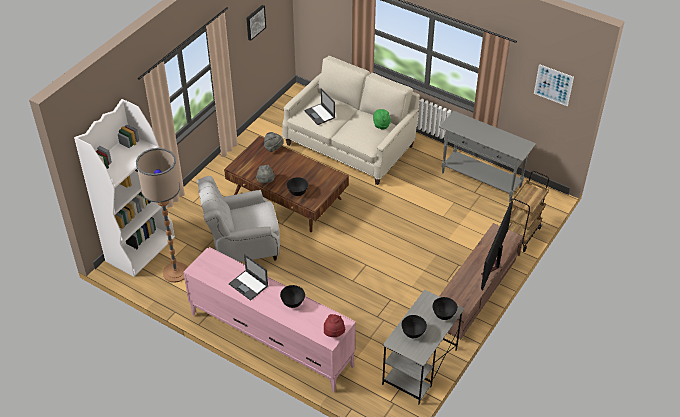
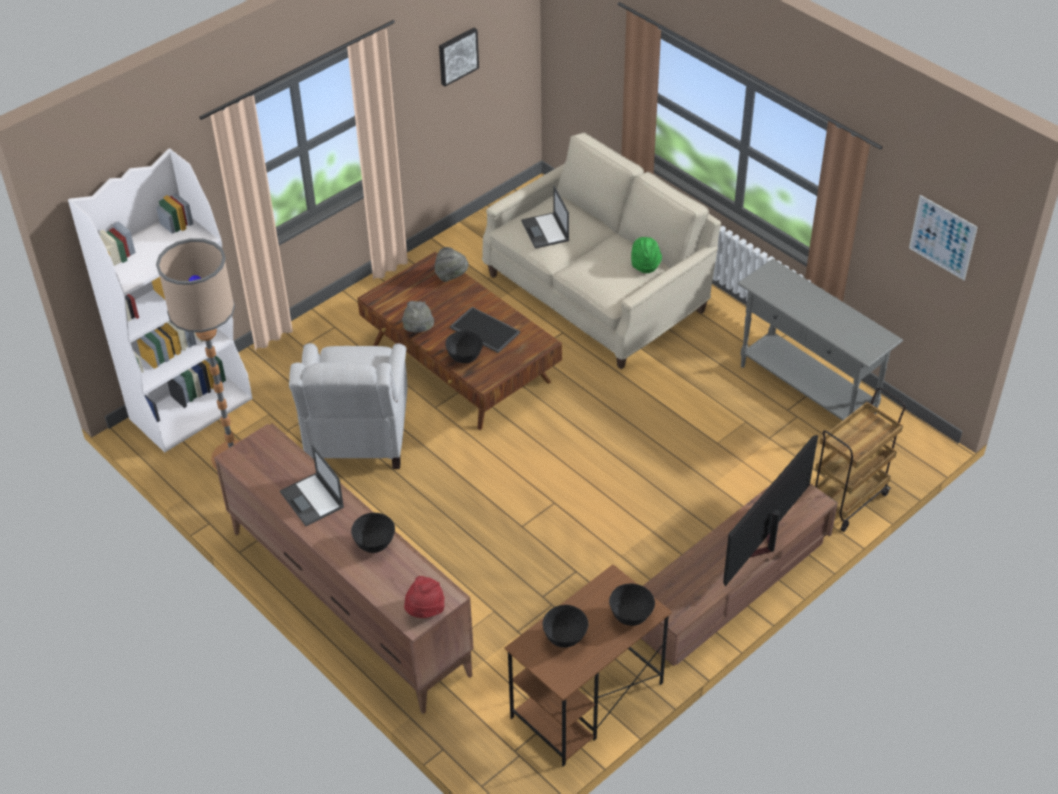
camera: 15 degrees right, 0 degrees up
pink cabinet [183,247,356,392] -> brown cabinet [214,423,474,714]
white armchair [197,176,280,262] -> white armchair turned 90 degrees counterclockwise [289,343,407,469]
grey desk [382,290,464,404] -> brown desk [505,564,672,766]
none -> tray [450,307,520,353]

